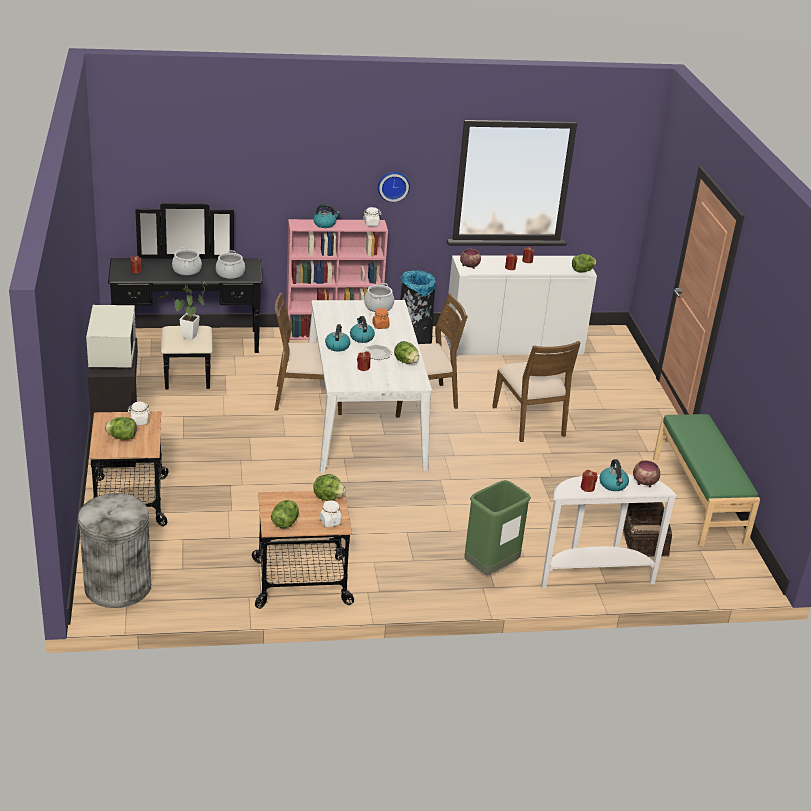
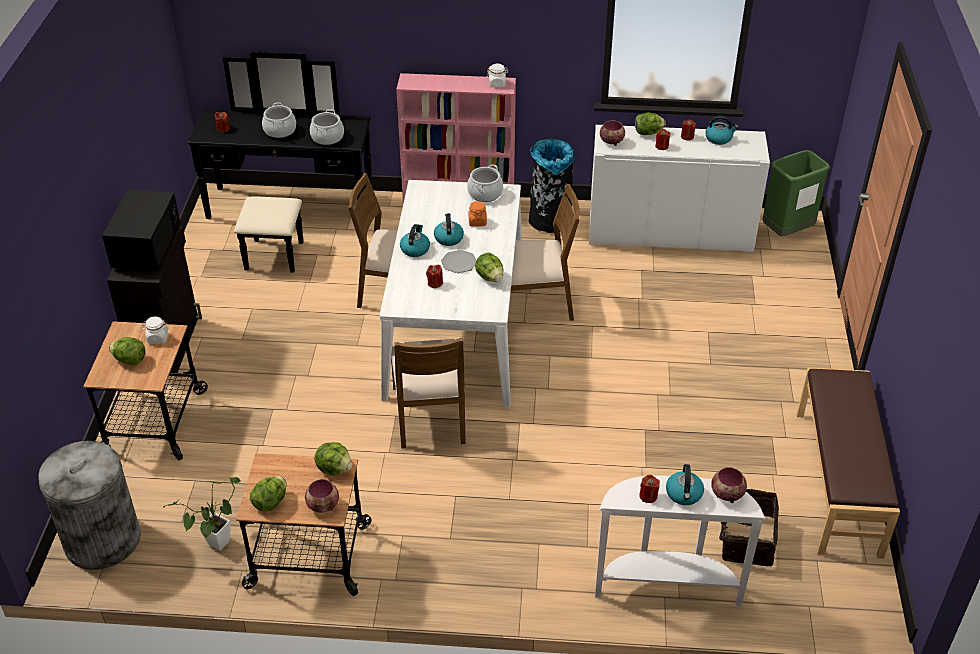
camera: 15 degrees right, 10 degrees up
white microwave [86,305,136,369] -> black microwave [102,189,181,271]
potted plant [159,282,206,340] -> potted plant moved to [163,477,240,551]
kettle [313,204,340,228] -> kettle moved to [705,116,739,145]
white jar [320,500,342,527] -> bowl [305,479,339,513]
wall clock [378,172,410,202] -> none
green trash can [464,480,531,574] -> green trash can moved to [762,150,830,236]
brown chair [492,341,580,442] -> brown chair moved to [391,338,466,448]
lettuce [572,254,597,273] -> lettuce moved to [635,113,666,135]
green bench [653,414,760,547] -> brown bench [797,368,900,559]

